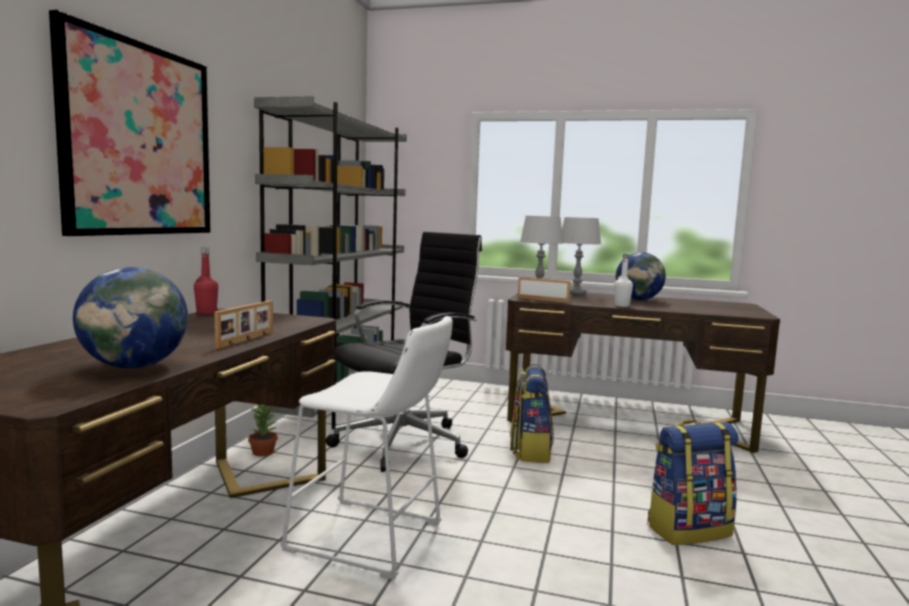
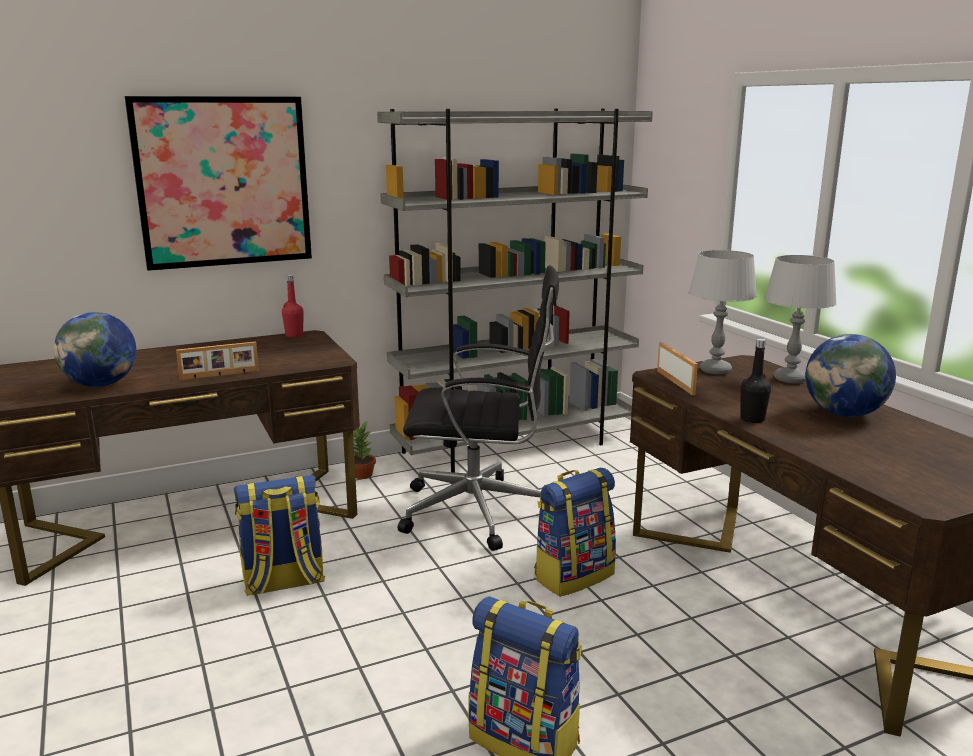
camera: 50 degrees right, 10 degrees up
white stool [280,316,453,580] -> backpack [234,475,325,596]
white bottle [614,254,633,307] -> black bottle [740,338,771,423]

